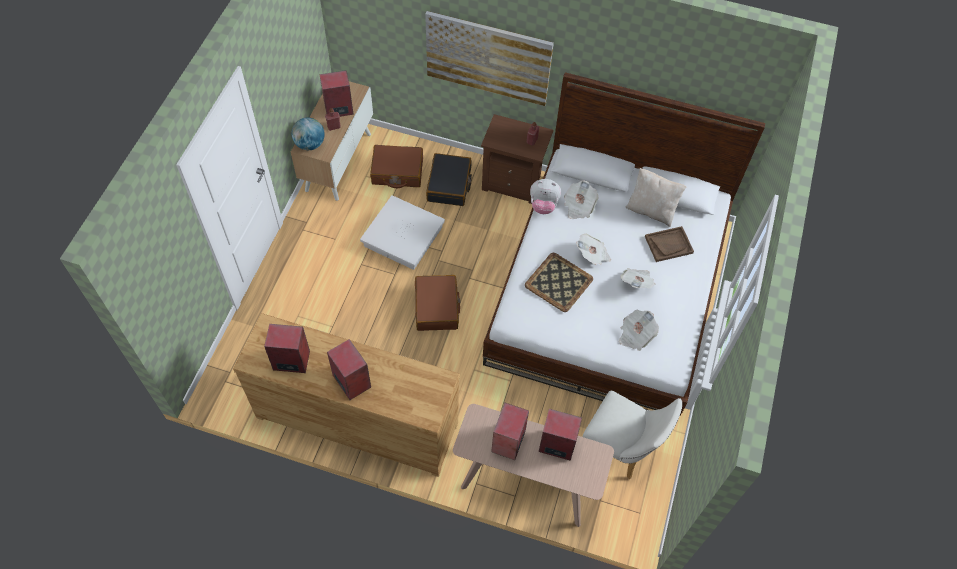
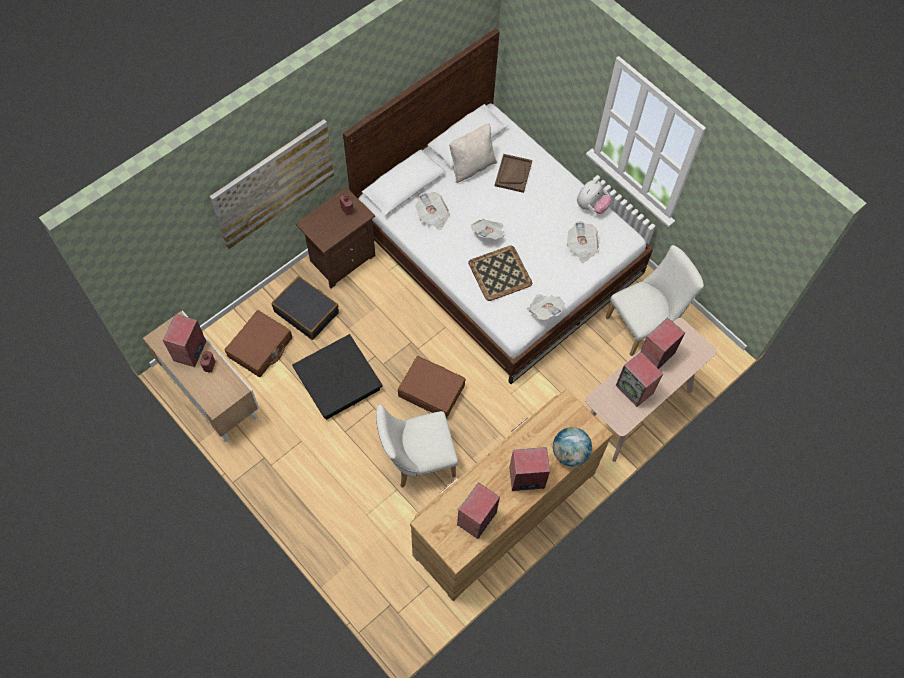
camera: 60 degrees left, 5 degrees up
globe [291,117,325,150] -> globe moved to [553,427,592,466]
white storage box [360,195,445,270] -> black storage box [292,334,382,420]
plush toy [530,179,561,214] -> plush toy moved to [577,180,612,214]
newspaper [620,268,656,288] -> newspaper moved to [527,294,565,320]
none -> white chair [376,404,458,488]

